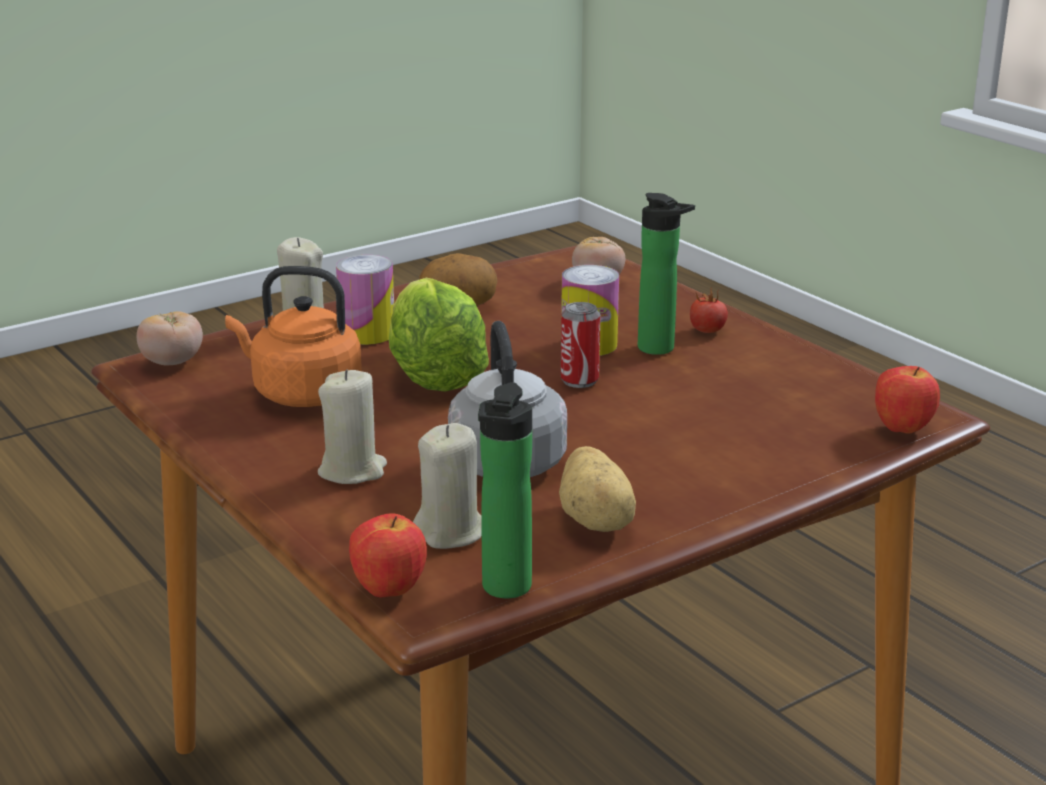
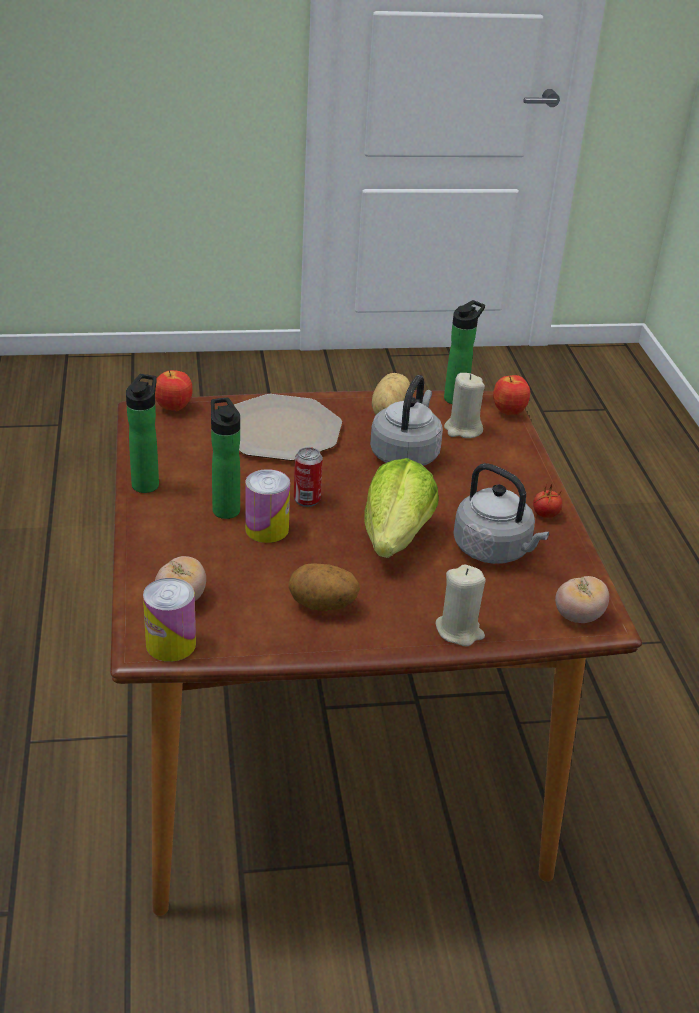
camera: 155 degrees left, 10 degrees up
orange kettle [225,266,362,407] -> grey kettle [453,463,549,564]
beige candle [318,370,387,484] -> none
can [336,255,394,345] -> can moved to [143,578,196,662]
tomato [690,287,728,333] -> tomato moved to [533,483,562,518]
none -> bottle [126,374,159,493]
none -> plate [234,394,342,461]

